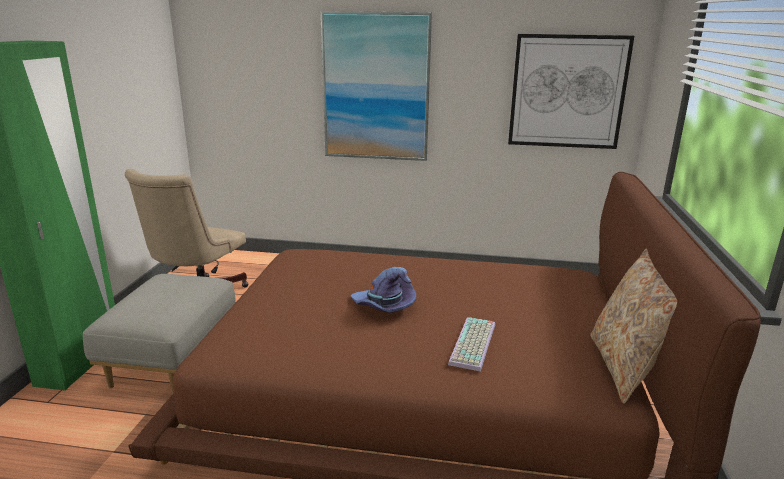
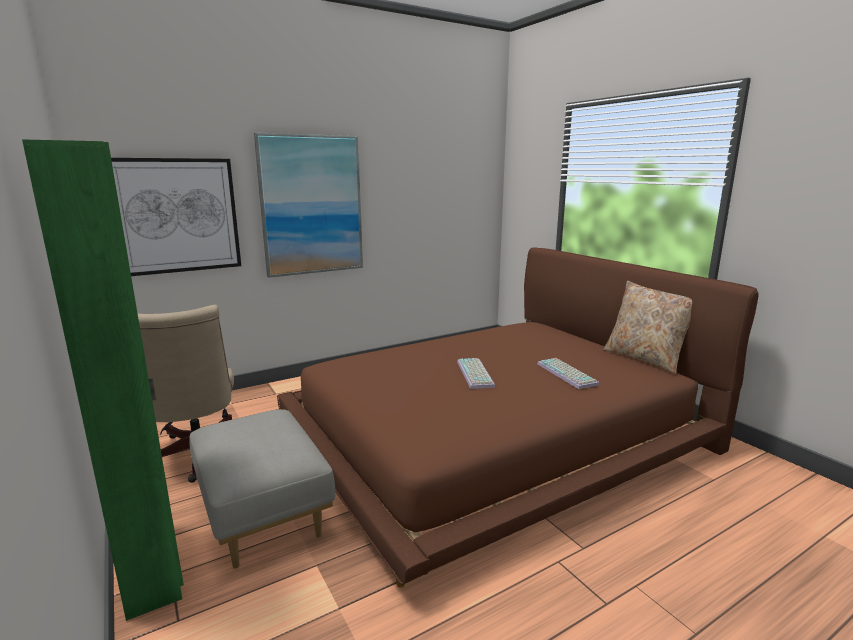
camera: 40 degrees left, 5 degrees down
purple hat [351,267,416,313] -> keyboard [457,358,495,389]
picture [508,34,634,149] -> picture moved to [111,158,241,276]

